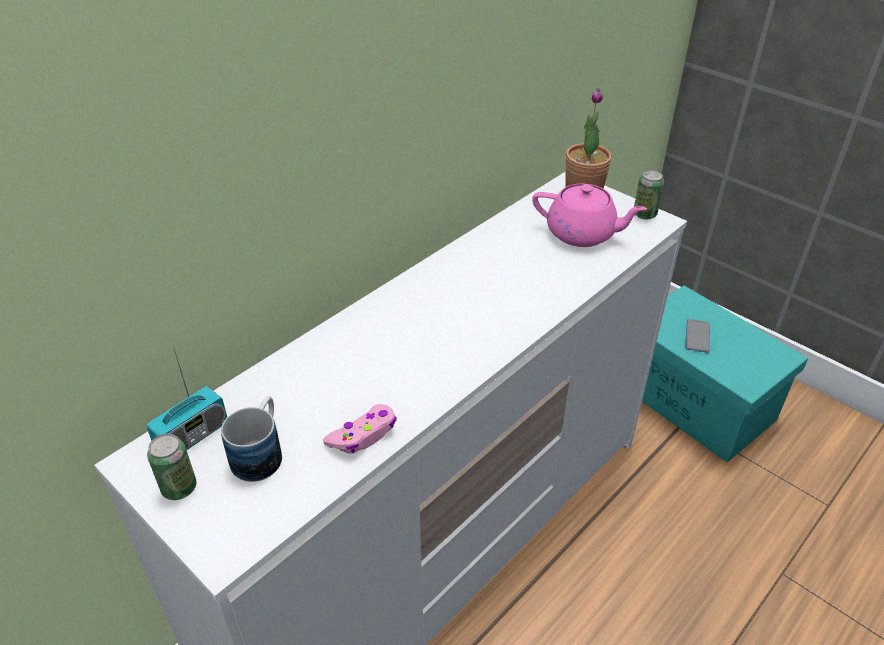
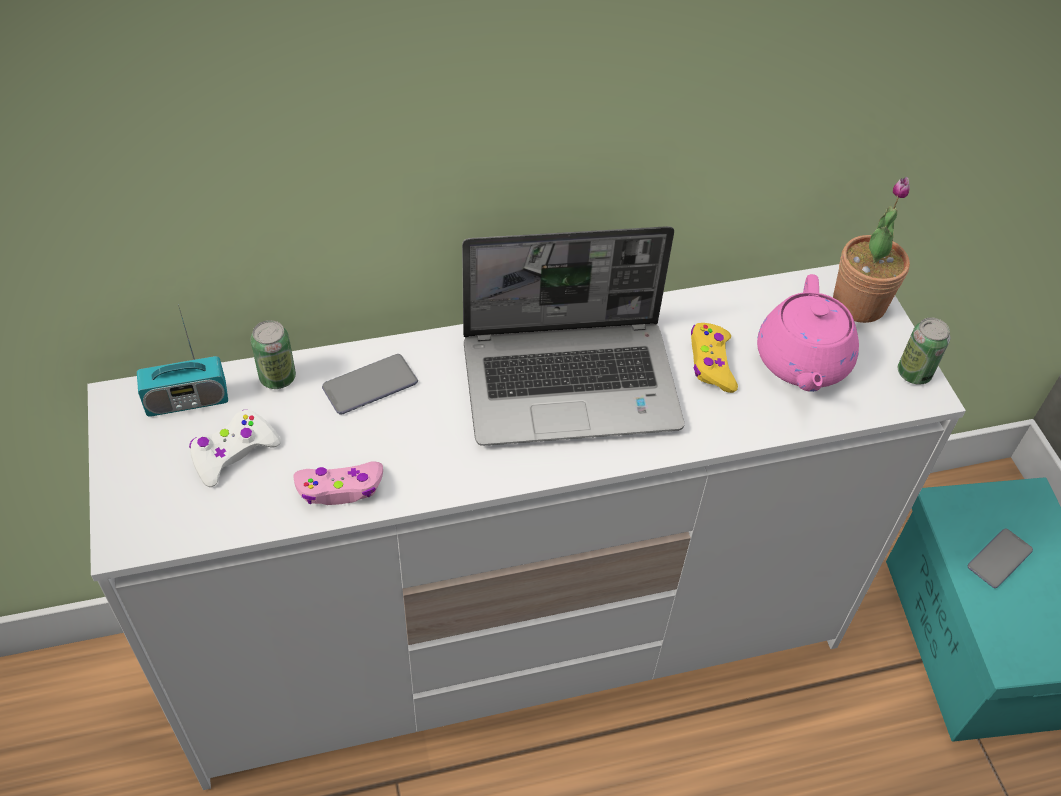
camera: 30 degrees right, 10 degrees up
can [147,434,196,500] -> can moved to [251,320,296,389]
mug [221,396,282,482] -> white game controller [189,409,281,487]
pink teapot [532,184,647,247] -> pink teapot turned 45 degrees clockwise [757,274,859,392]
none -> phone [322,354,418,415]
none -> laptop [462,226,684,446]
none -> yellow game controller [691,323,738,393]

